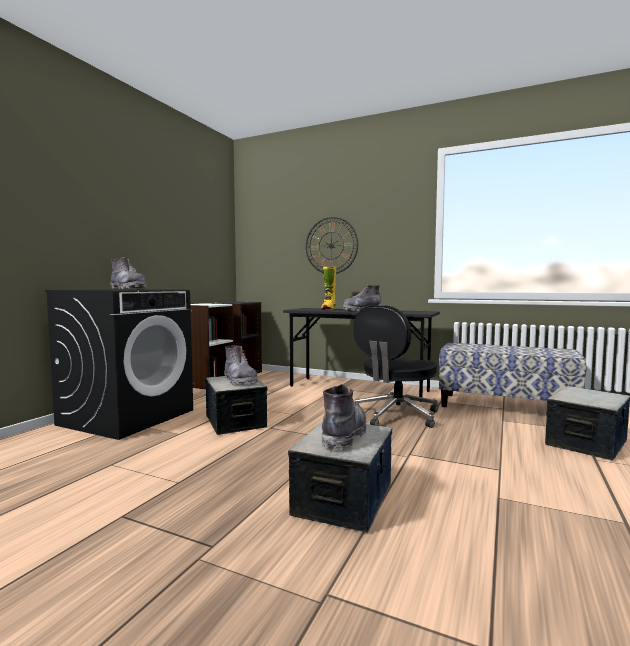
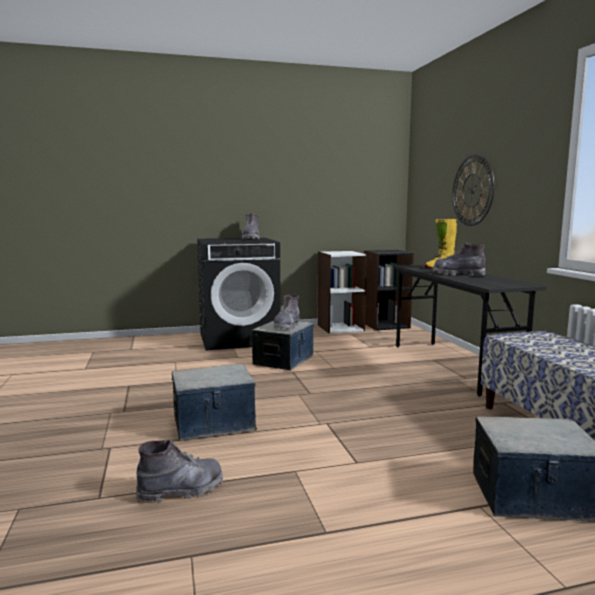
camera: 50 degrees right, 5 degrees up
grey boot [322,384,367,449] -> grey boot moved to [136,440,223,503]
black office chair [353,305,438,428] -> none

